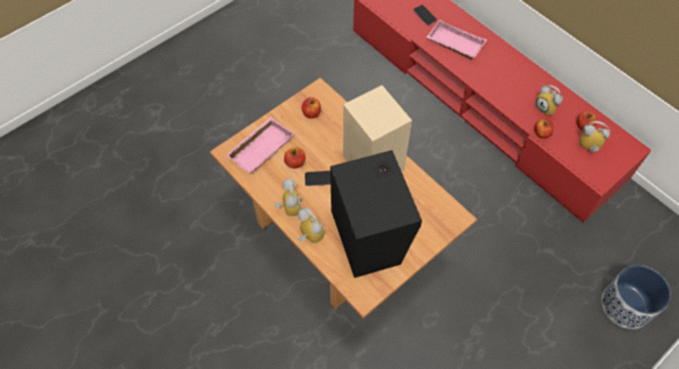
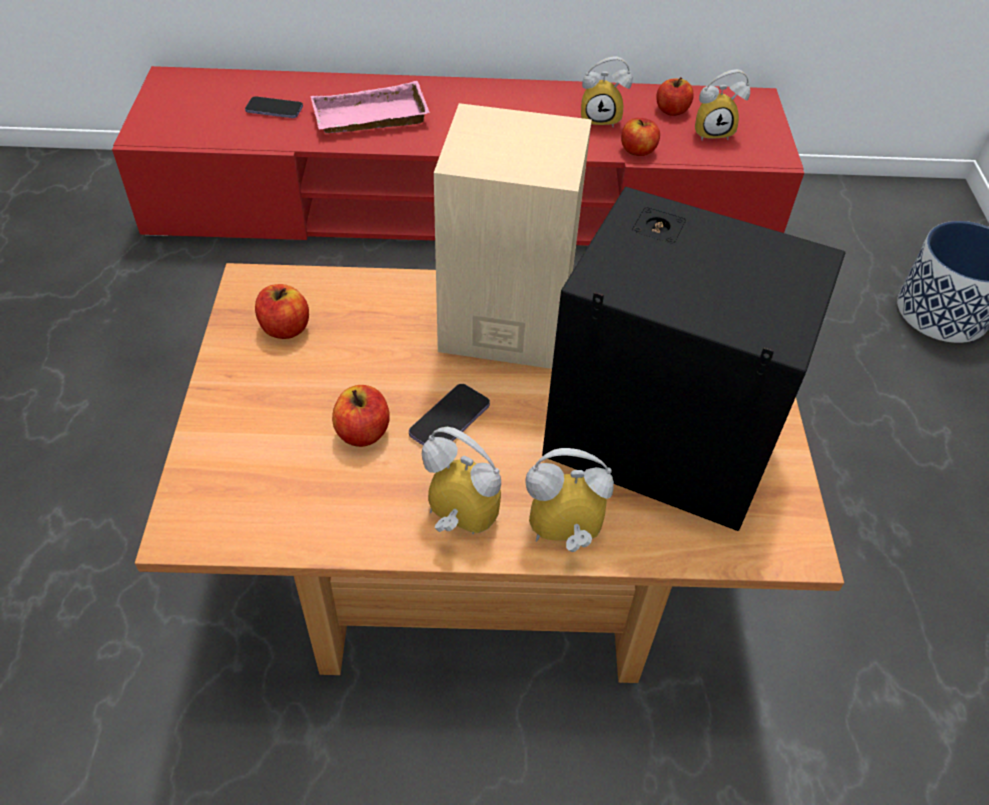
camera: 50 degrees left, 10 degrees down
pink tray [226,117,294,174] -> none
alarm clock [579,121,610,152] -> alarm clock turned 150 degrees counterclockwise [695,69,750,140]

